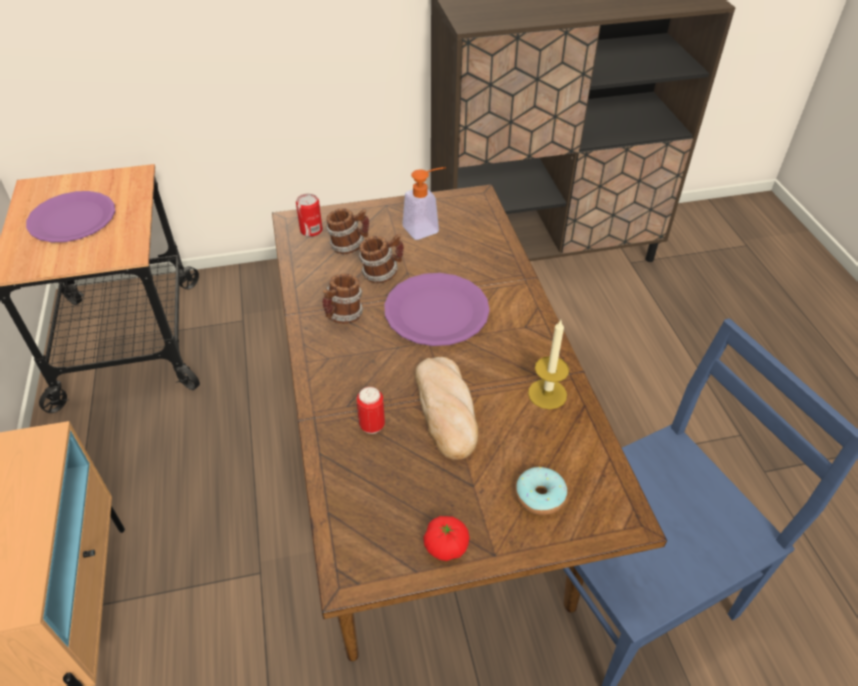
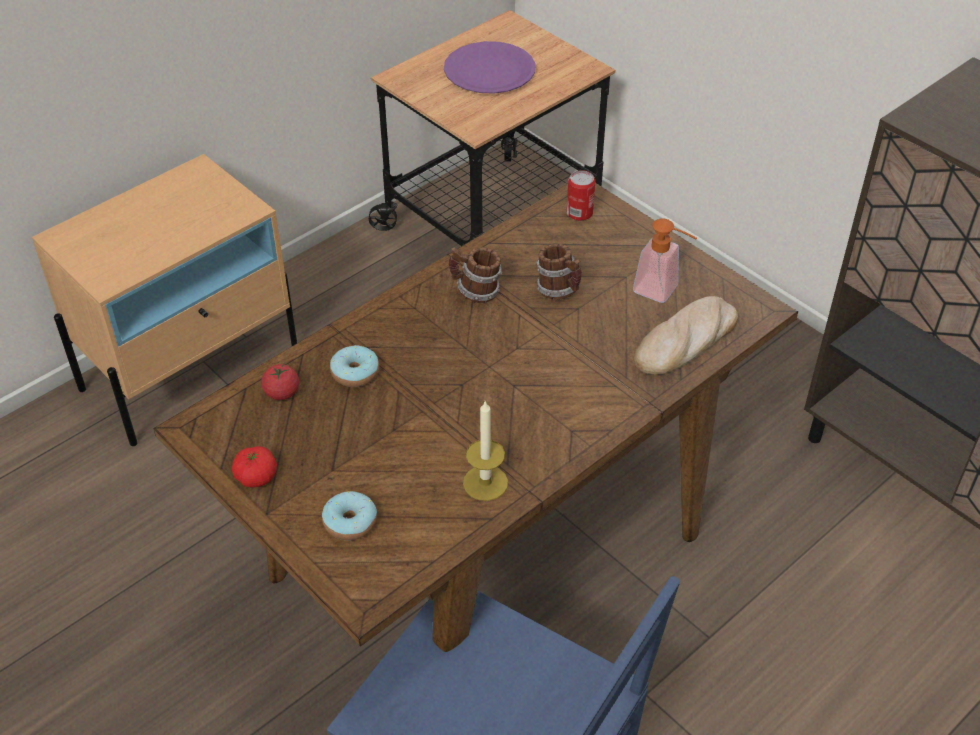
camera: 60 degrees right, 0 degrees up
mug [326,208,369,254] -> none
can [357,387,385,434] -> donut [330,345,379,387]
purple plate [384,273,490,346] -> none
bread [415,357,478,460] -> bread moved to [634,296,738,375]
none -> tomato [261,363,299,400]

